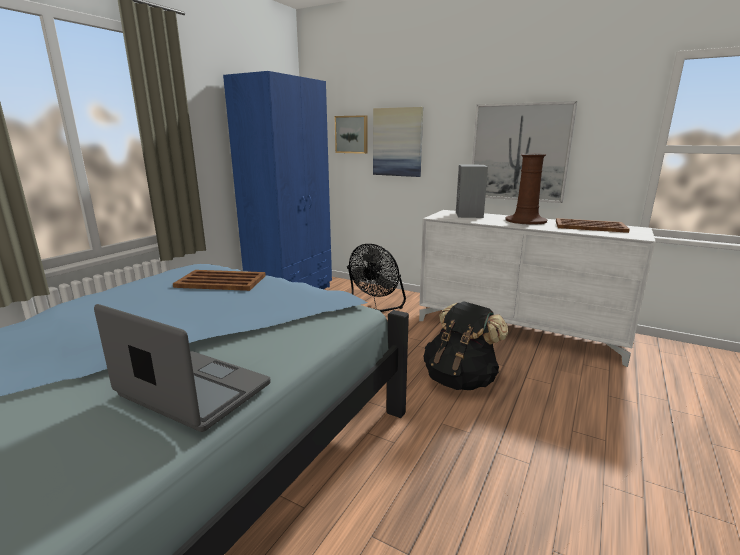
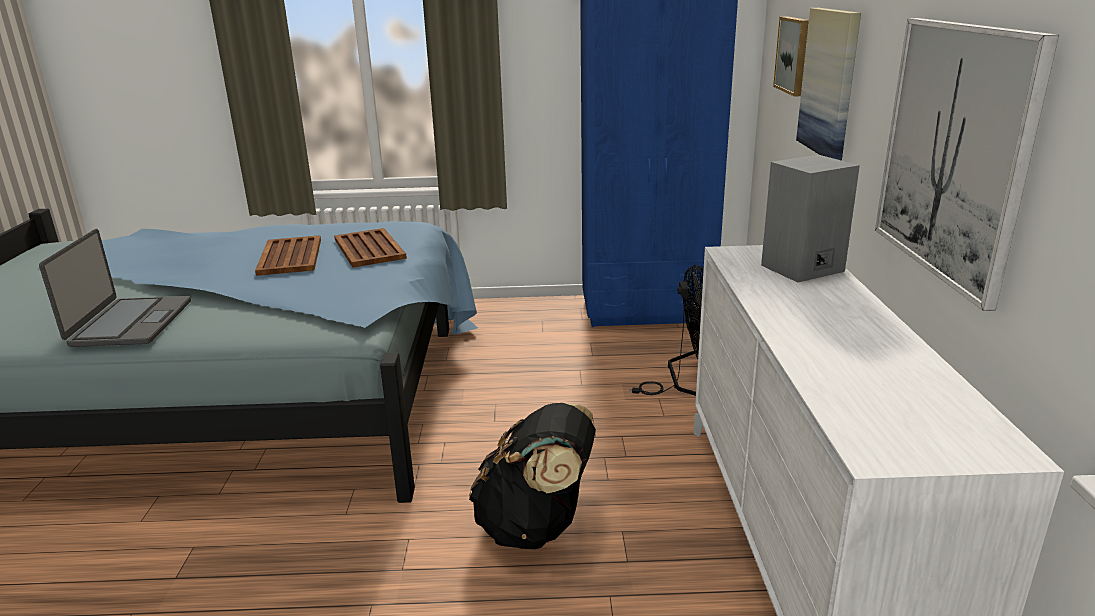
camera: 60 degrees right, 5 degrees up
brown vase [506,154,547,225] -> none
brown tray [556,218,630,233] -> brown tray moved to [255,235,321,276]

